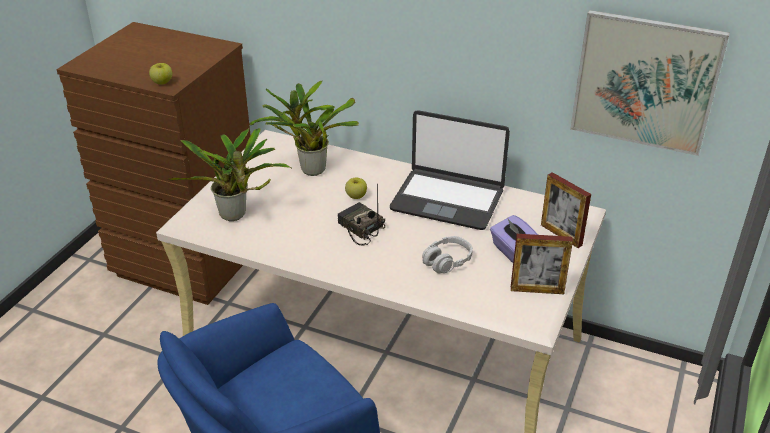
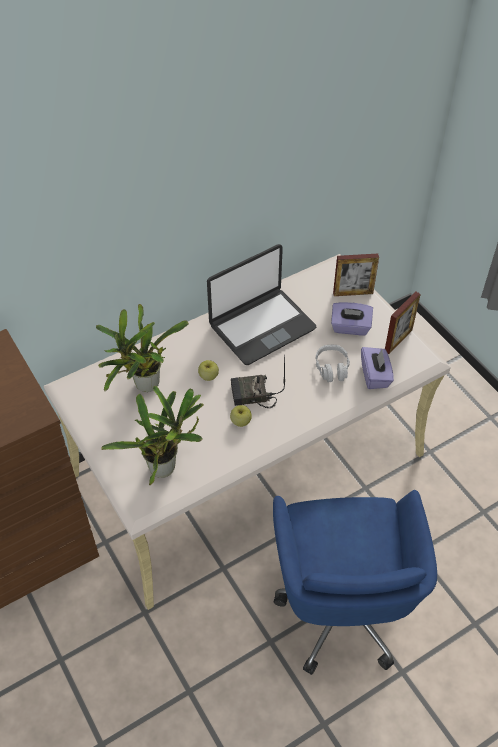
camera: 55 degrees left, 15 degrees up
apple [149,63,172,85] -> apple moved to [230,405,252,427]
picture [570,10,730,156] -> none
none -> purple tissue box [361,347,394,389]

